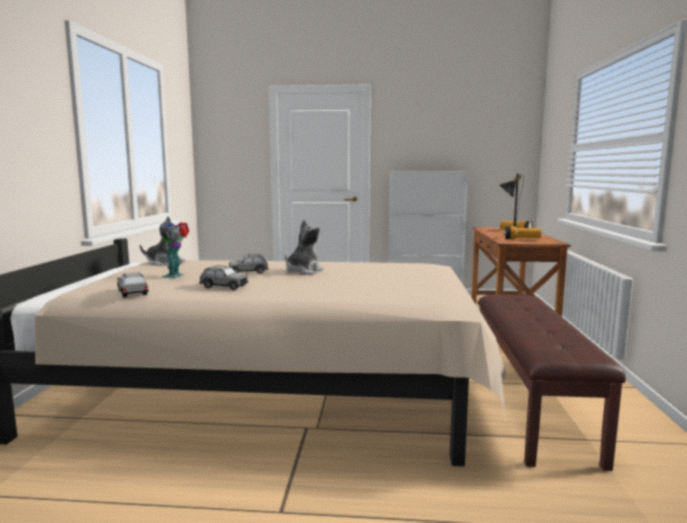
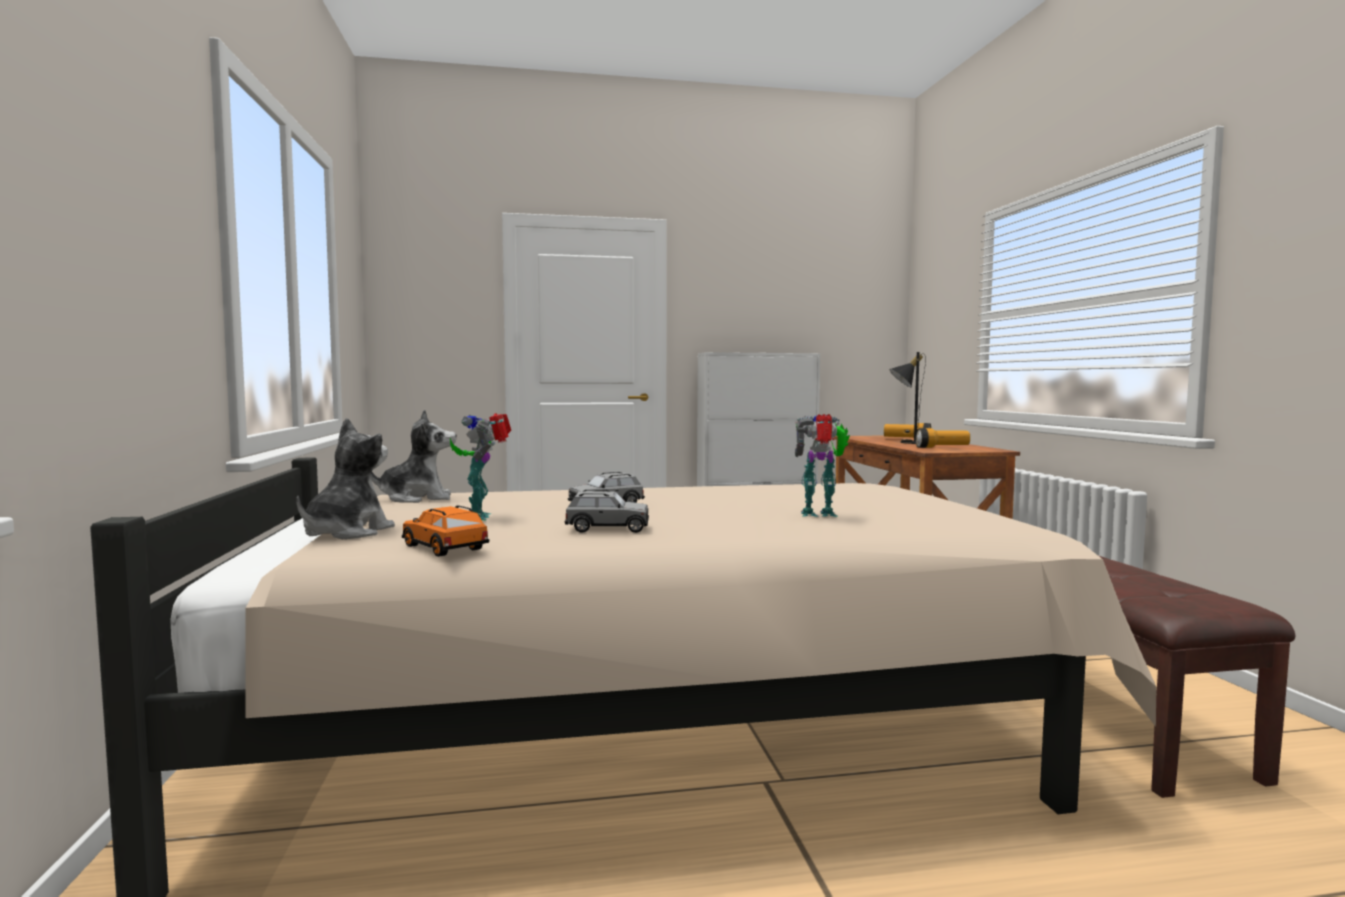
camera: 15 degrees left, 5 degrees down
grey toy car [117,272,149,297] -> orange toy car [402,505,490,557]
plush toy [285,220,323,275] -> plush toy moved to [296,418,395,539]
none -> toy robot [795,414,850,517]

